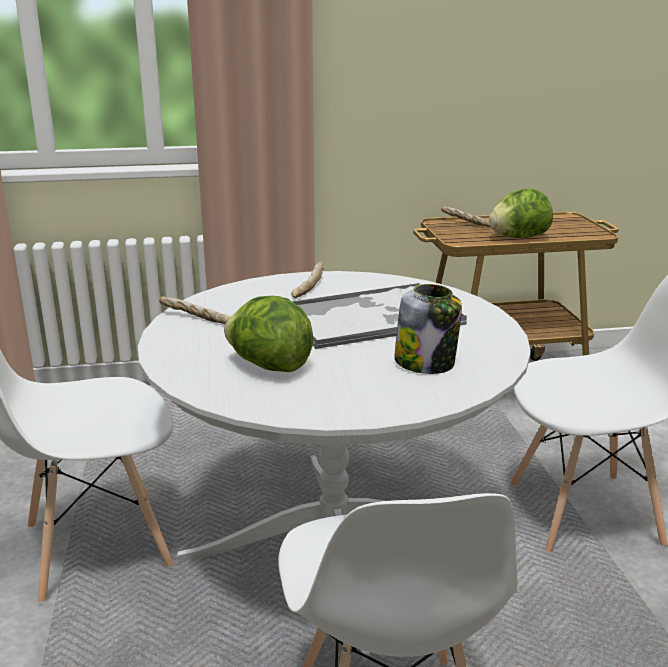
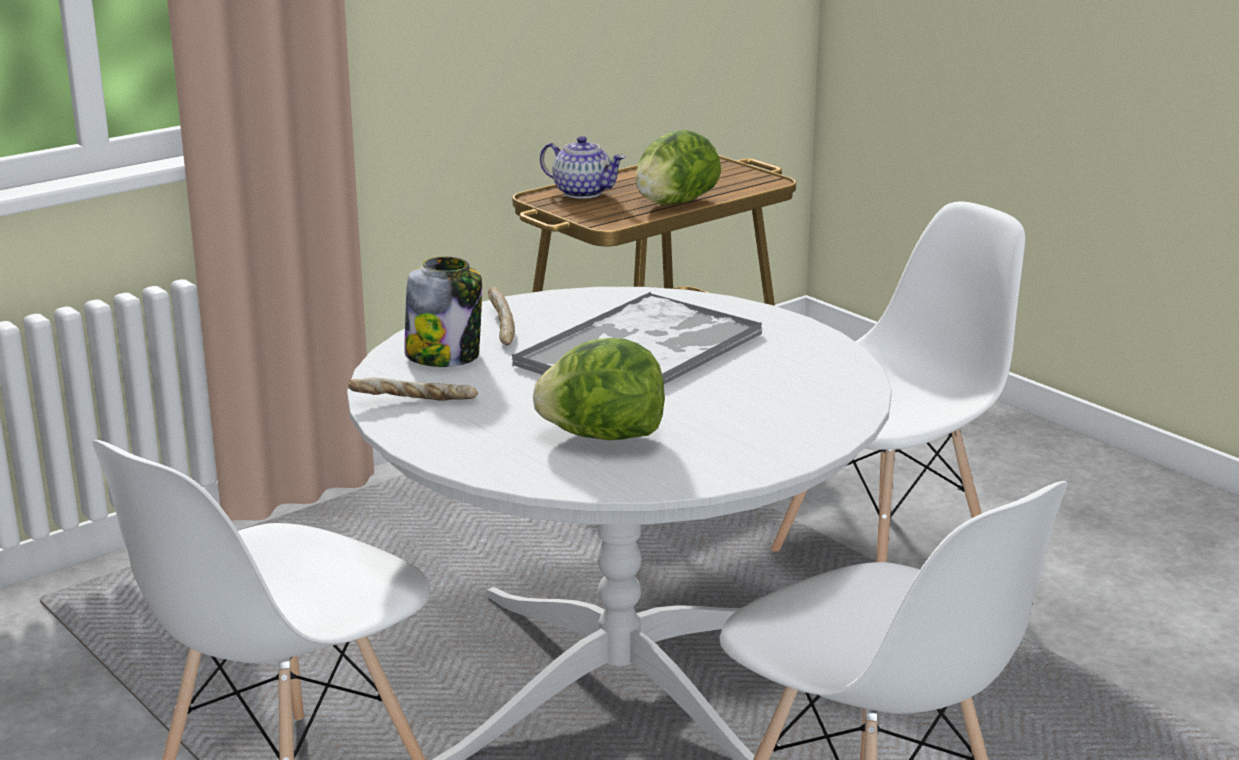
camera: 30 degrees left, 0 degrees up
jar [394,284,462,374] -> jar moved to [404,256,482,367]
bread [441,206,491,227] -> teapot [540,136,626,199]

